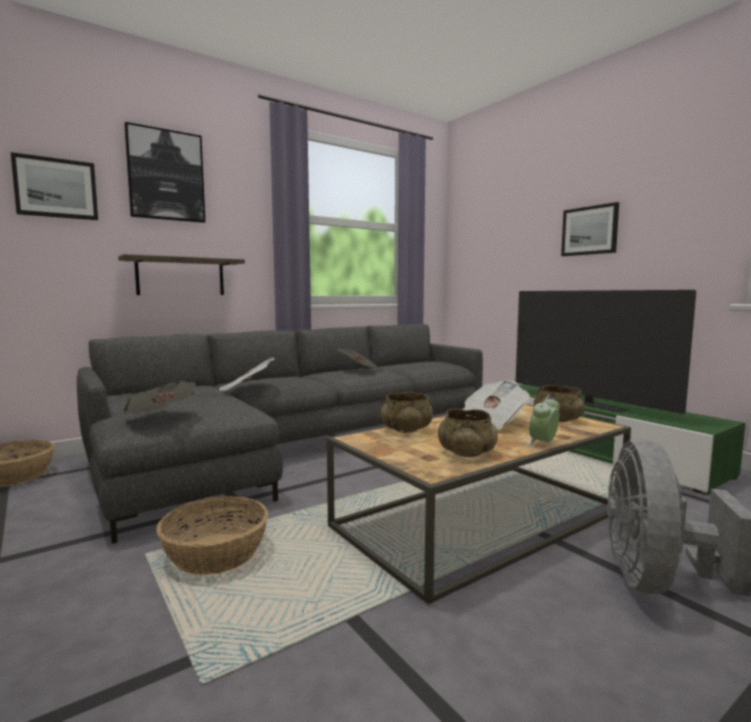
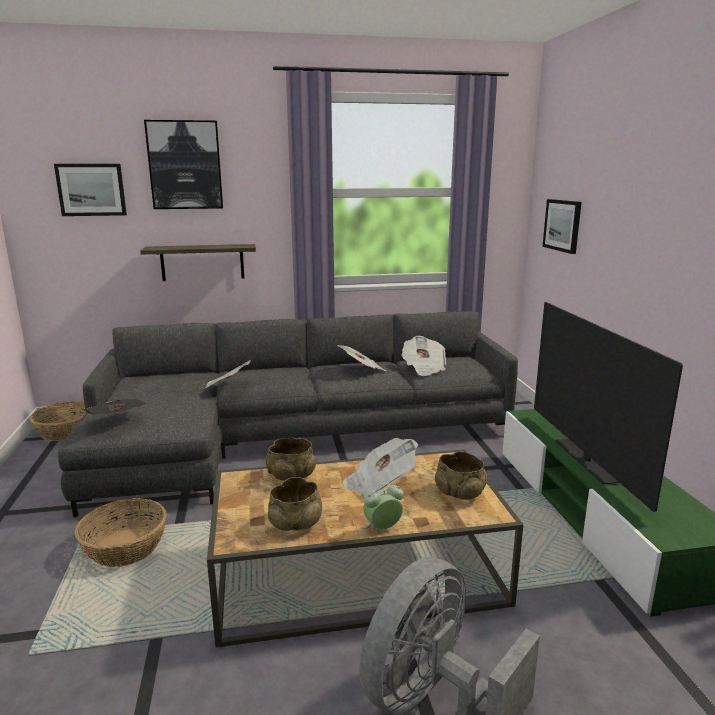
camera: 25 degrees right, 10 degrees up
picture [561,202,619,256] -> picture moved to [542,199,582,254]
none -> newspaper [401,336,446,376]

